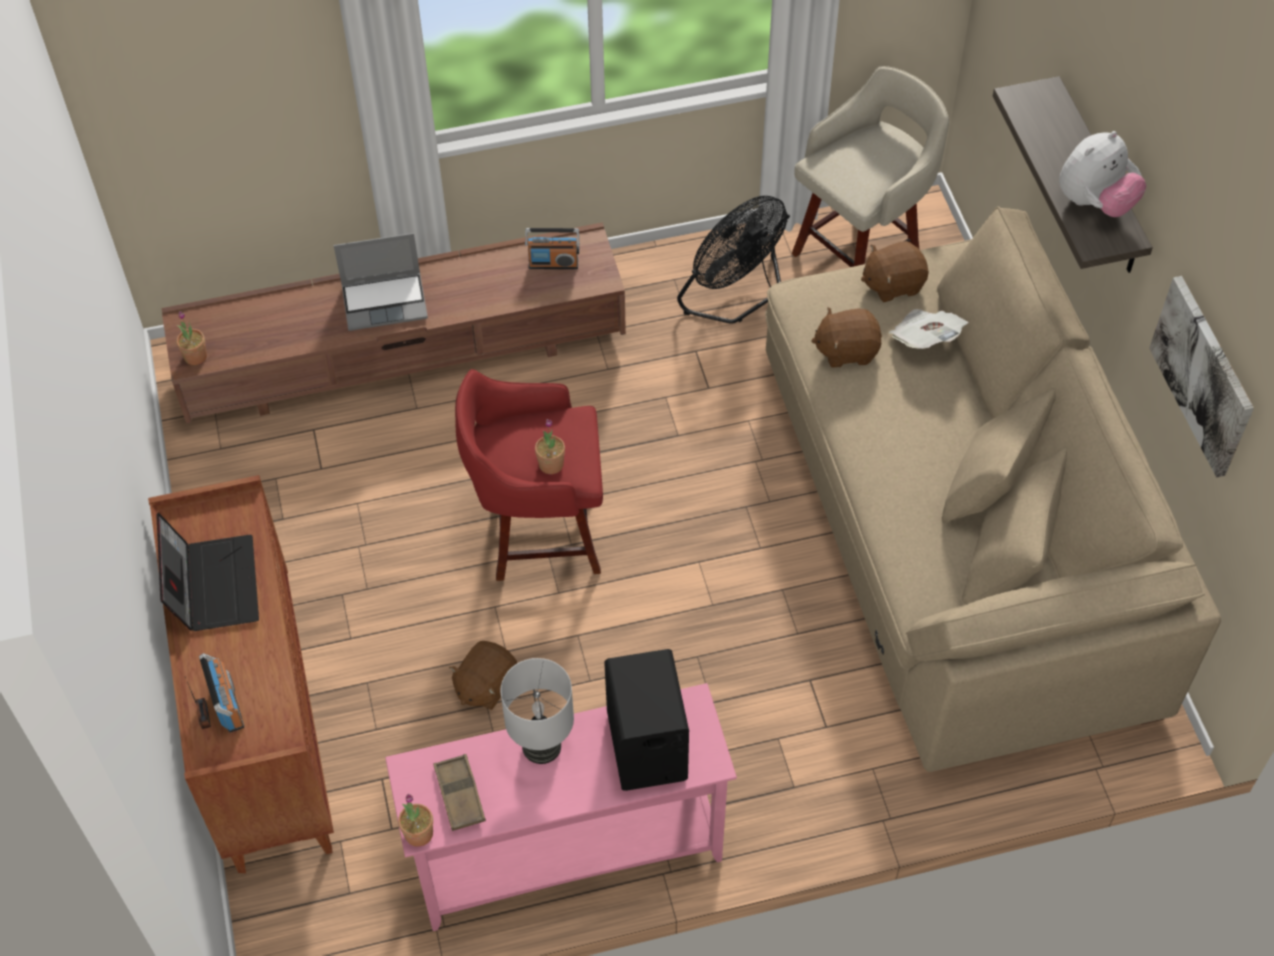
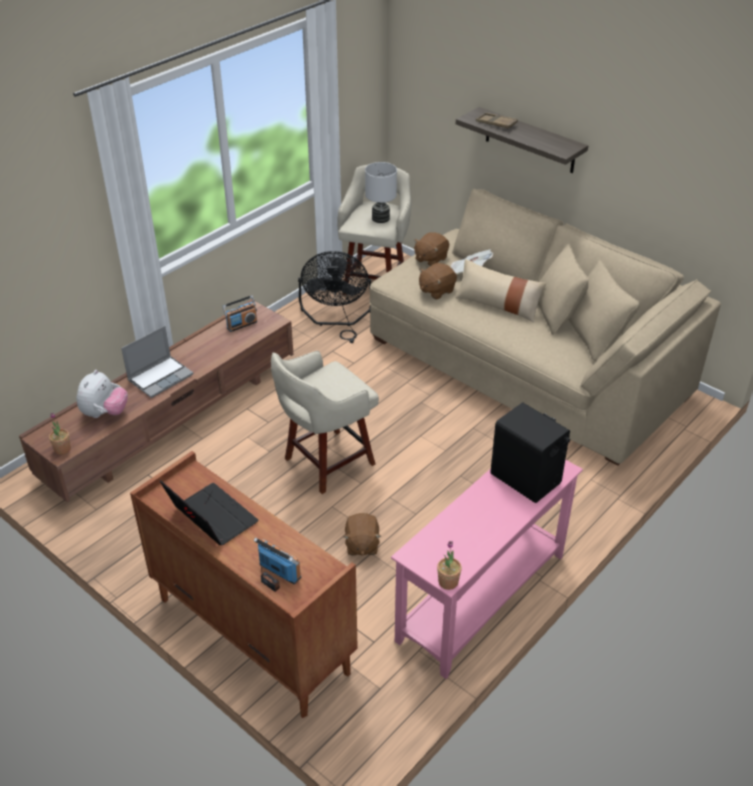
camera: 35 degrees left, 15 degrees down
brown tray [434,754,486,831] -> brown tray moved to [476,113,518,129]
red stool [455,369,603,581] -> beige stool [271,351,379,494]
grey table lamp [501,658,574,764] -> grey table lamp moved to [365,162,397,223]
potted plant [535,419,565,474] -> none
black fan [677,196,790,324] -> black fan turned 75 degrees clockwise [298,251,371,343]
plush toy [1059,131,1146,217] -> plush toy moved to [77,370,128,418]
picture [1149,276,1254,478] -> none
none -> beige pillow [455,259,546,323]

